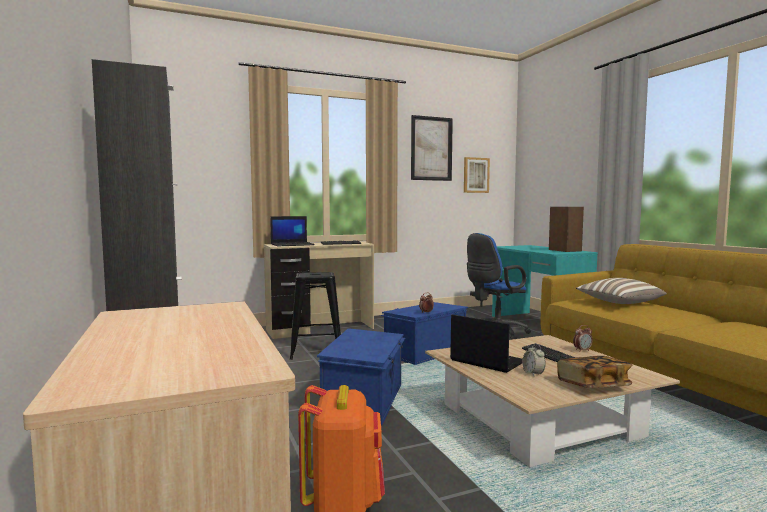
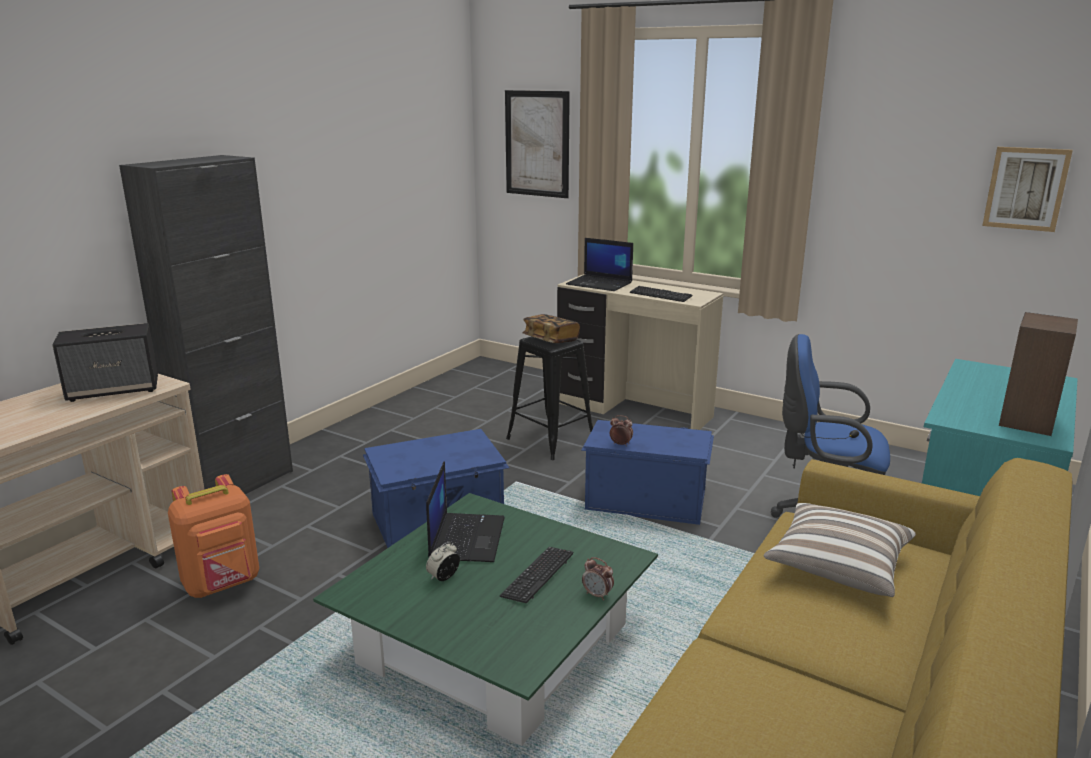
camera: 55 degrees right, 15 degrees up
picture [411,115,453,181] -> picture moved to [505,90,570,198]
beige coffee table [425,335,680,467] -> green coffee table [313,493,658,746]
book [557,356,632,388] -> book moved to [522,314,580,343]
none -> speaker [52,323,158,402]

